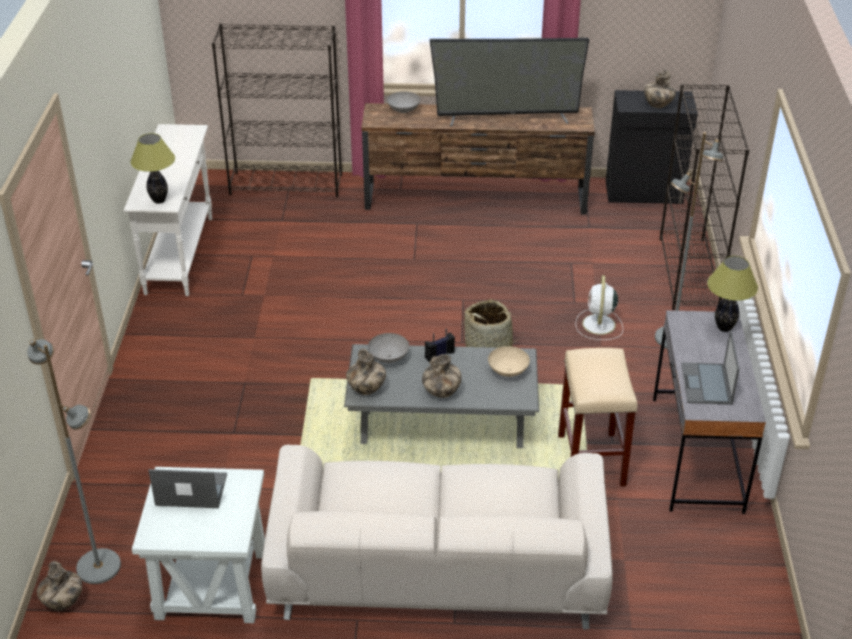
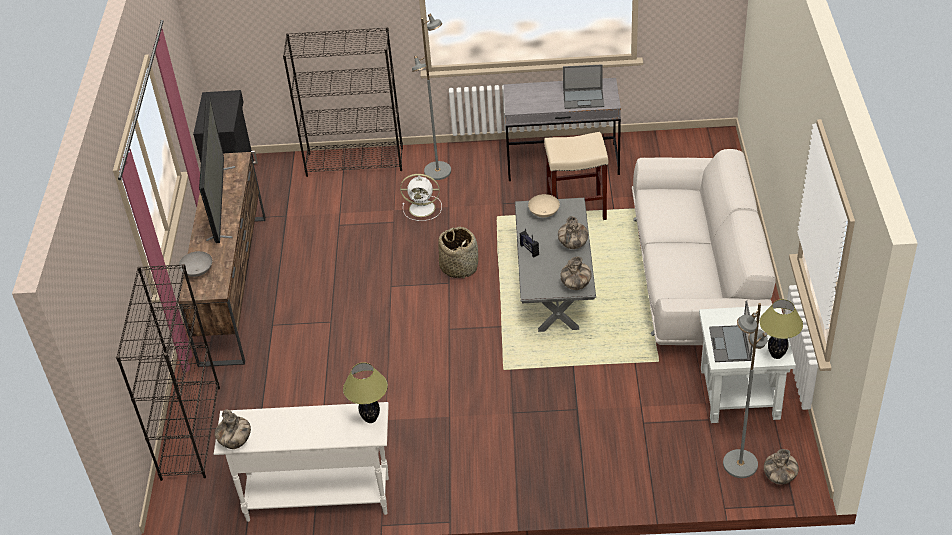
camera: 90 degrees left, 5 degrees up
grey bowl [368,333,409,363] -> none
vase [644,69,676,108] -> vase moved to [215,409,251,449]
table lamp [707,256,758,332] -> table lamp moved to [759,299,803,359]

